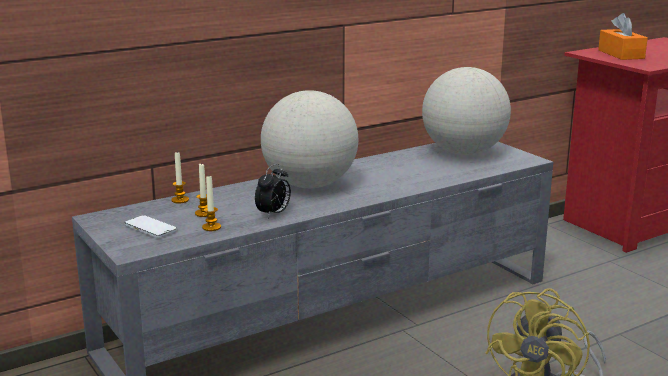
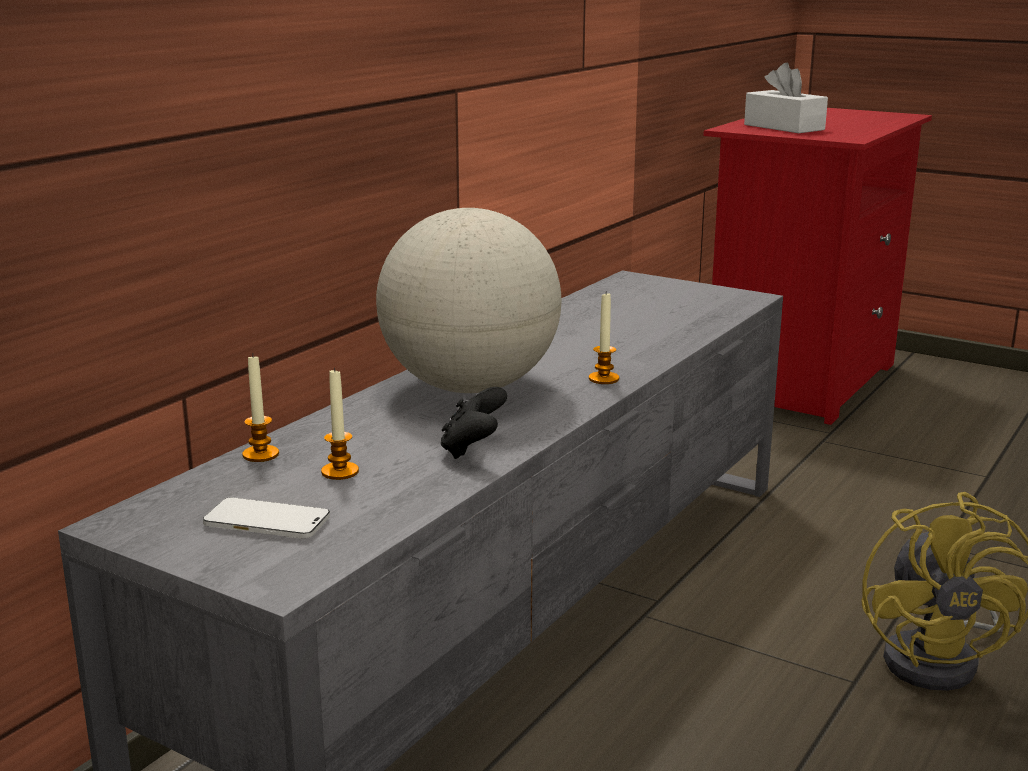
camera: 25 degrees left, 0 degrees up
candle [202,176,221,231] -> candle moved to [589,291,619,384]
alarm clock [255,164,291,218] -> black game controller [441,387,507,459]
globe [422,67,511,155] -> none
orange tissue box [598,13,648,60] -> white tissue box [744,63,828,133]

